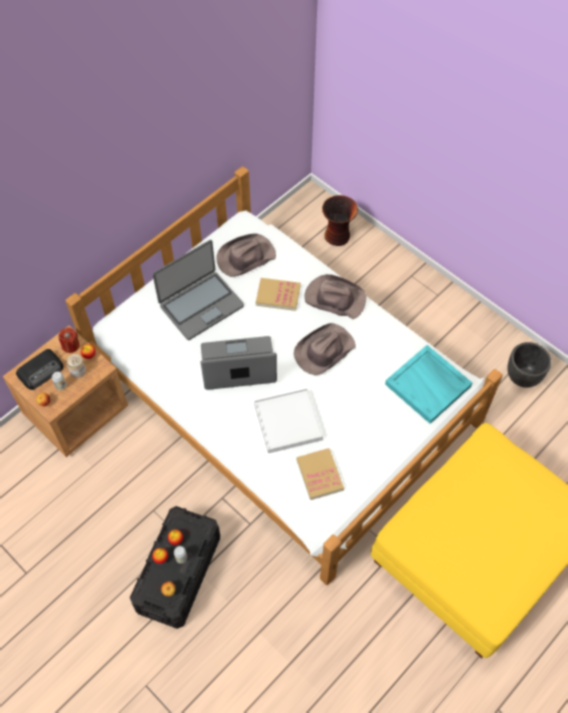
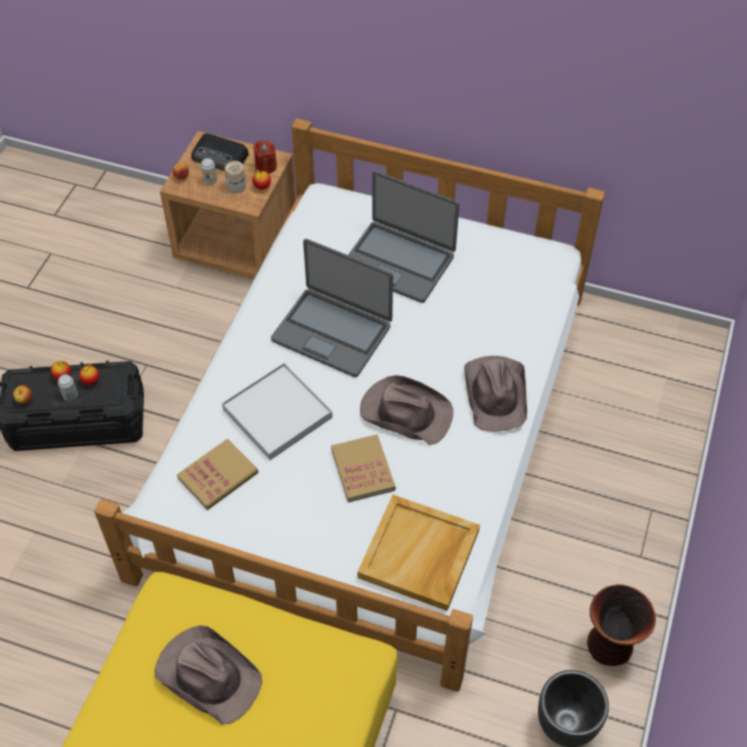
camera: 65 degrees right, 5 degrees down
laptop [201,336,277,390] -> laptop turned 150 degrees clockwise [271,239,393,377]
brown hat [216,233,276,277] -> brown hat moved to [154,625,262,725]
book [256,278,301,311] -> book moved to [331,434,396,503]
vase [322,195,358,246] -> vase moved to [587,584,656,666]
turquoise tray [385,345,472,424] -> beige tray [358,495,480,611]

